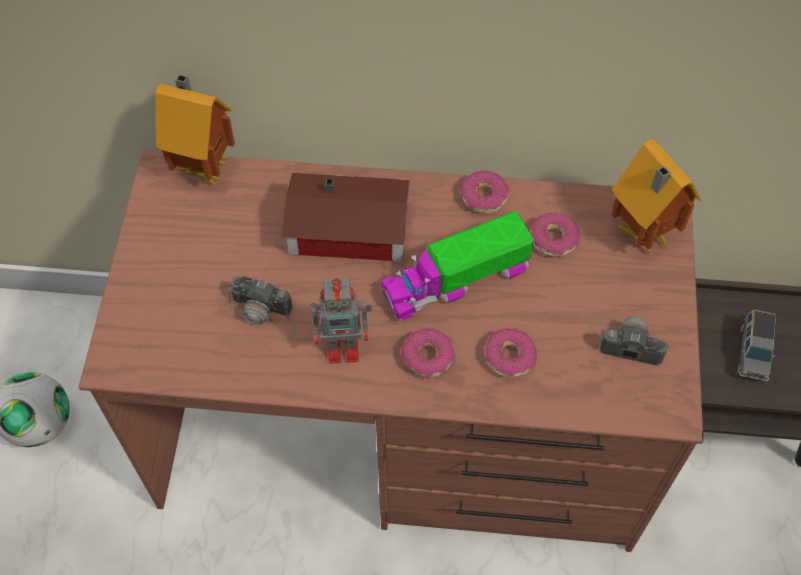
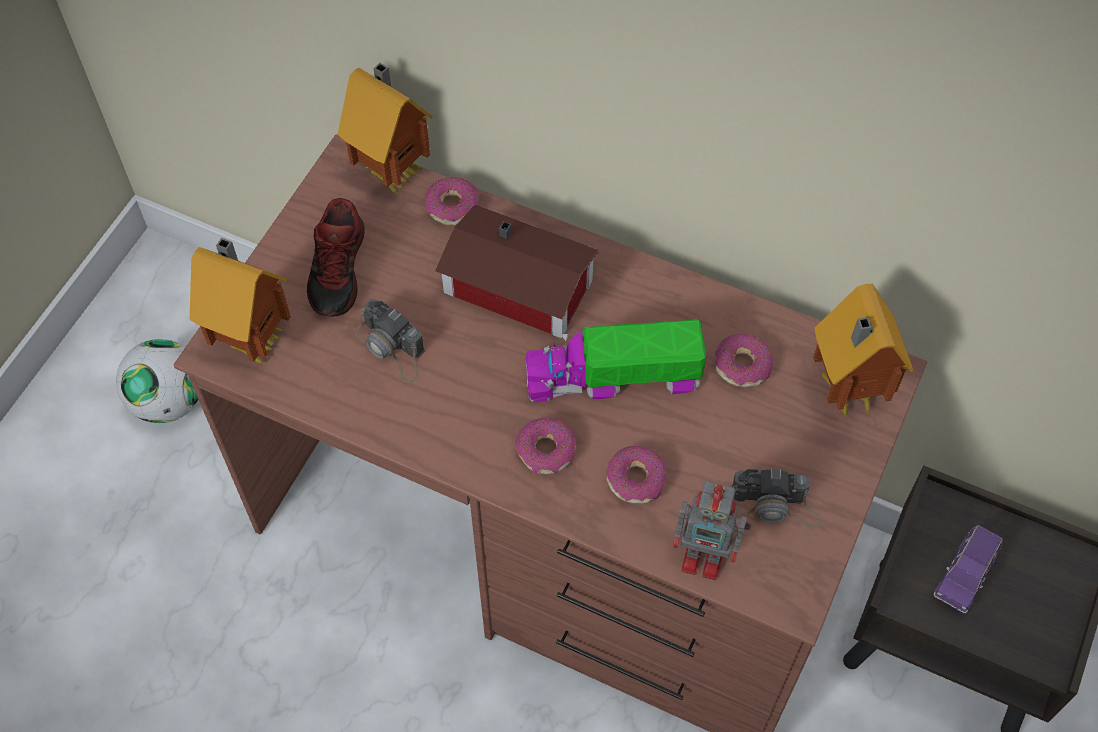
camera: 20 degrees right, 0 degrees up
toy robot [311,278,372,364] -> toy robot moved to [673,481,751,580]
donut [460,171,509,214] -> donut moved to [425,177,479,225]
camera [589,317,668,366] -> camera turned 150 degrees clockwise [731,469,822,530]
grey toy car [737,309,776,381] -> purple toy car [933,525,1003,613]
none -> toy house [190,238,291,365]
none -> shoe [307,198,365,317]

